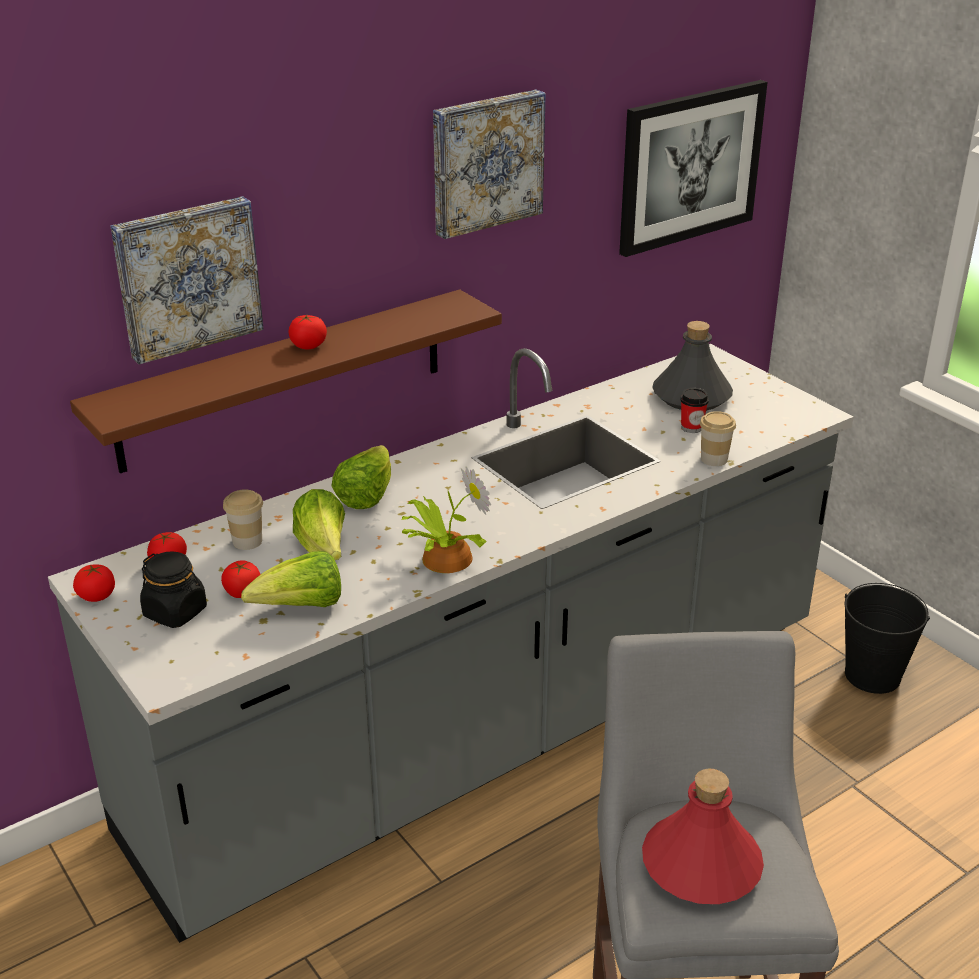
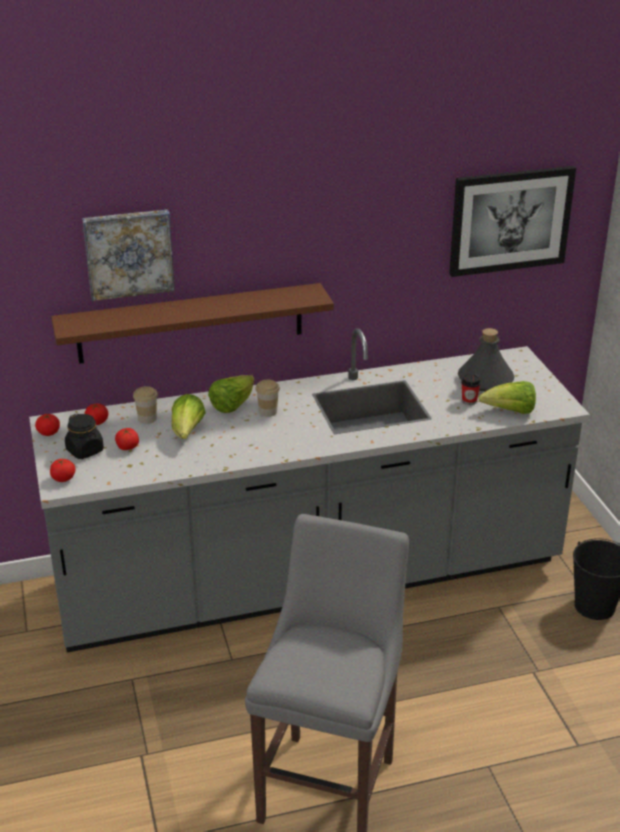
camera: 20 degrees right, 0 degrees up
lettuce [241,551,341,607] -> lettuce moved to [478,381,536,414]
tomato [289,315,327,349] -> tomato moved to [50,459,76,482]
potted plant [401,467,491,573] -> none
picture [433,89,546,239] -> none
red bottle [642,769,764,904] -> none
cup [700,411,736,466] -> cup moved to [255,380,280,417]

